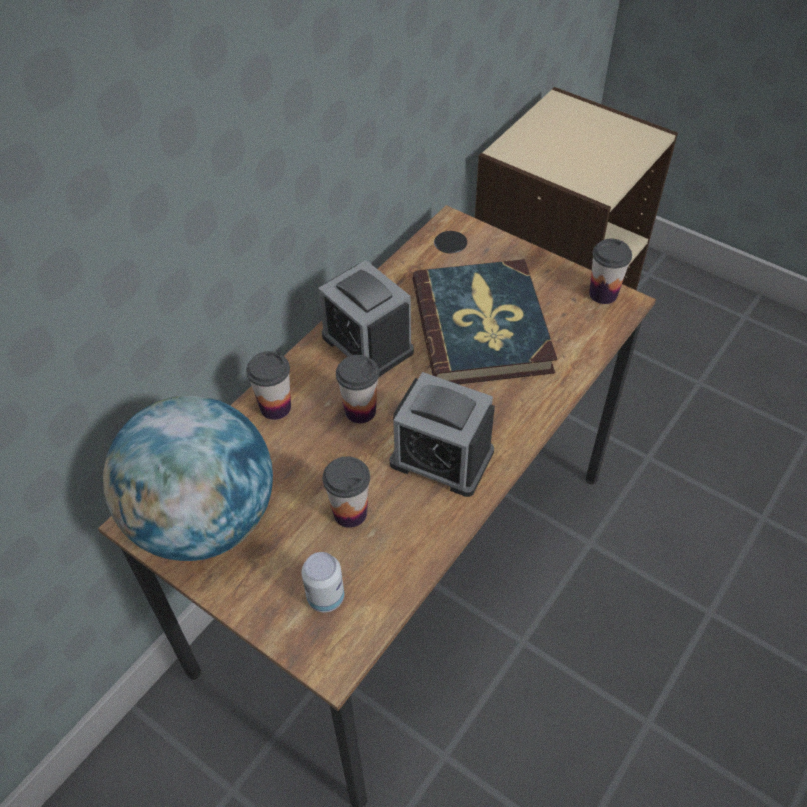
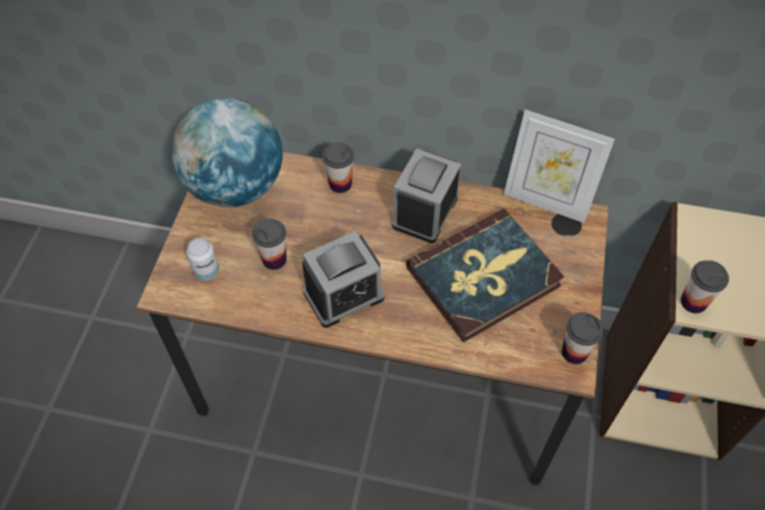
camera: 65 degrees right, 5 degrees up
cup [336,355,379,423] -> cup moved to [681,260,729,313]
alarm clock [390,372,495,497] -> alarm clock turned 120 degrees counterclockwise [302,231,384,328]
none -> picture frame [504,110,615,223]

